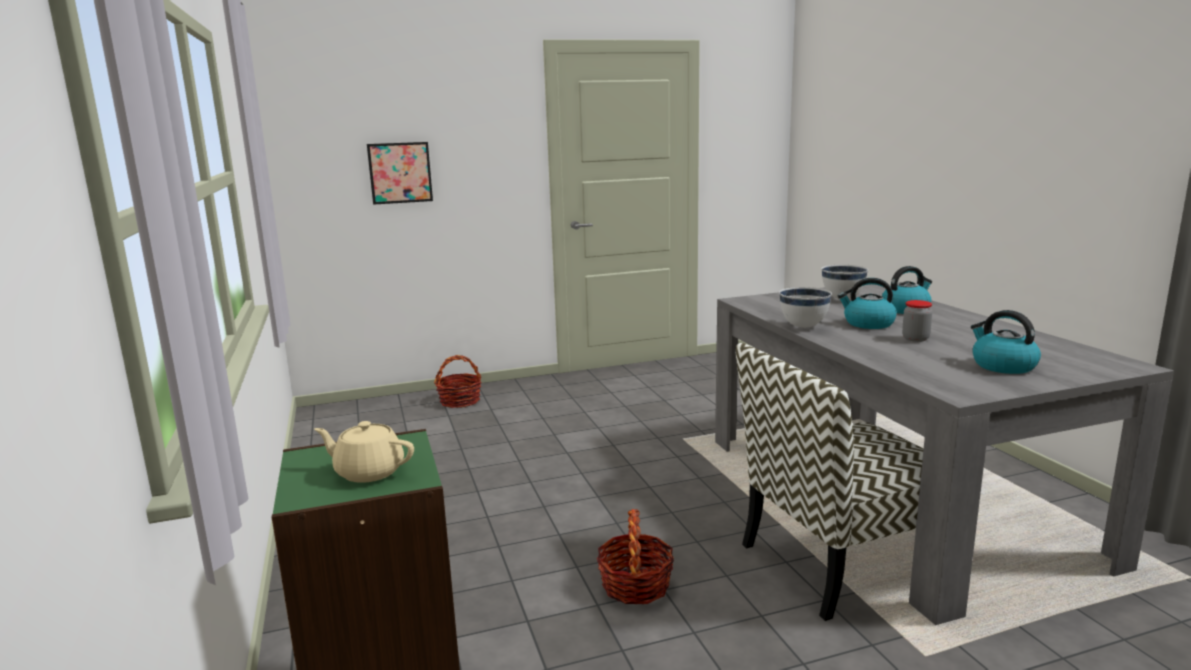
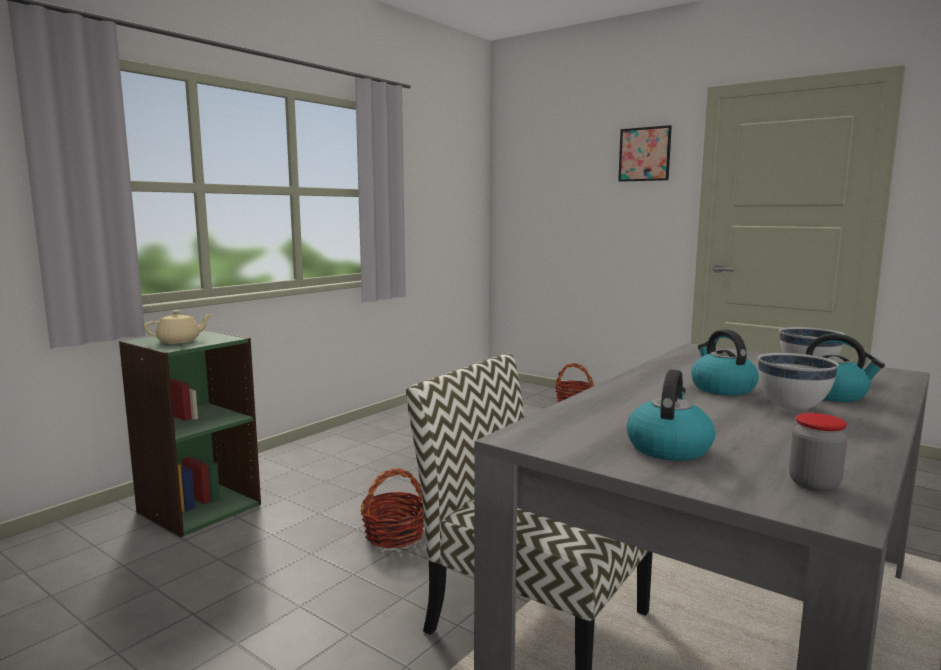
camera: 55 degrees right, 5 degrees down
beige teapot [314,421,414,483] -> beige teapot turned 75 degrees clockwise [144,310,212,344]
picture [367,142,433,205] -> picture moved to [618,125,672,182]
white bowl [779,287,832,328] -> white bowl moved to [758,353,839,410]
jar [902,300,932,342] -> jar moved to [789,413,847,492]

